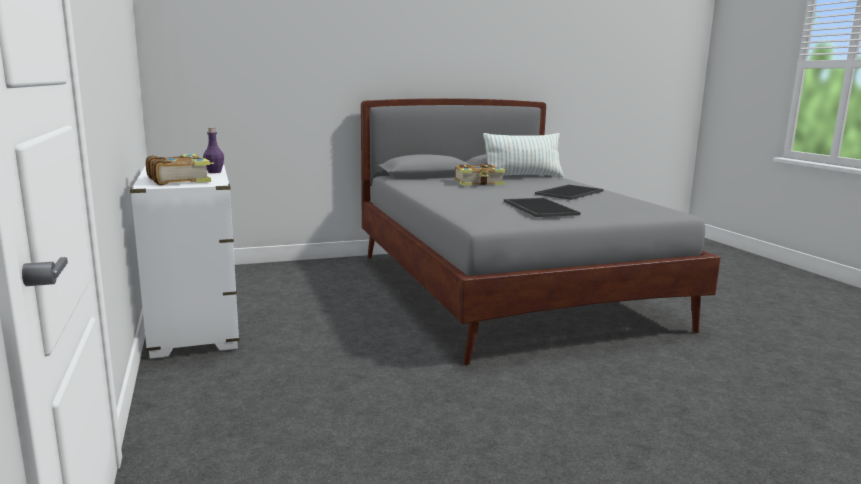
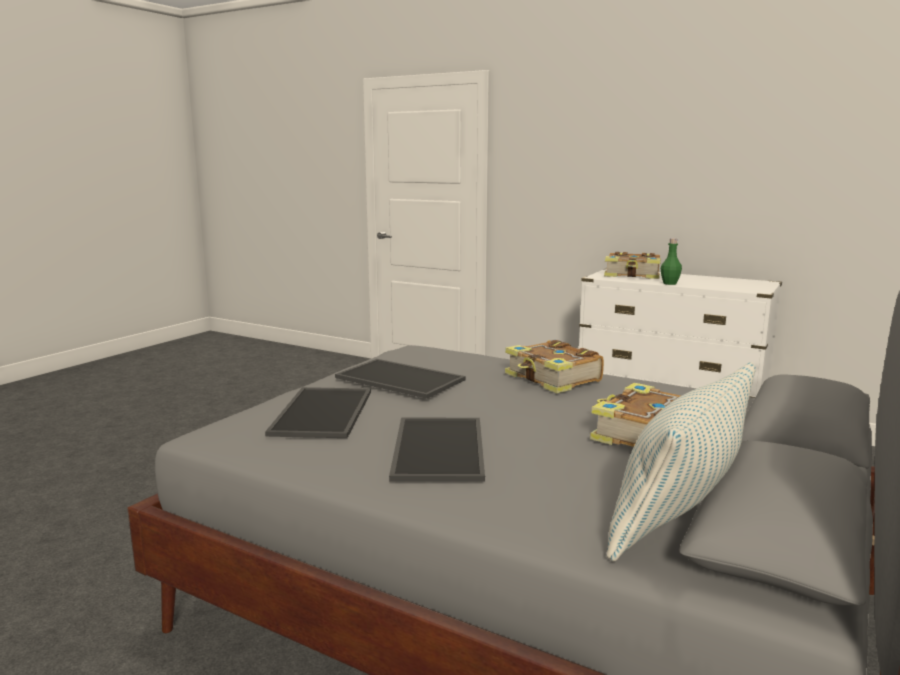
camera: 140 degrees right, 0 degrees up
purple bottle [203,127,224,173] -> green bottle [661,238,682,285]
none -> tray [265,387,371,438]
none -> book [505,340,604,393]

